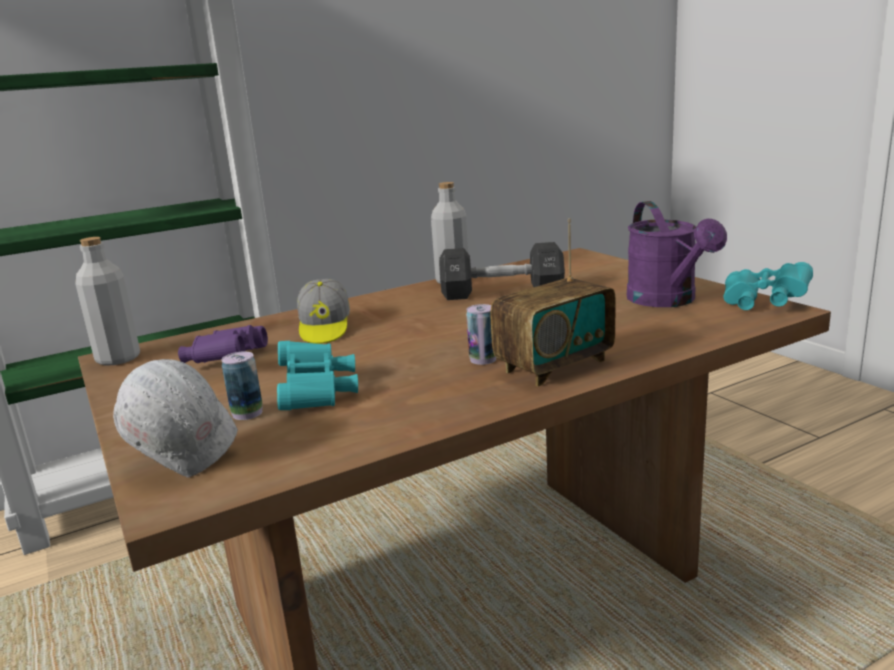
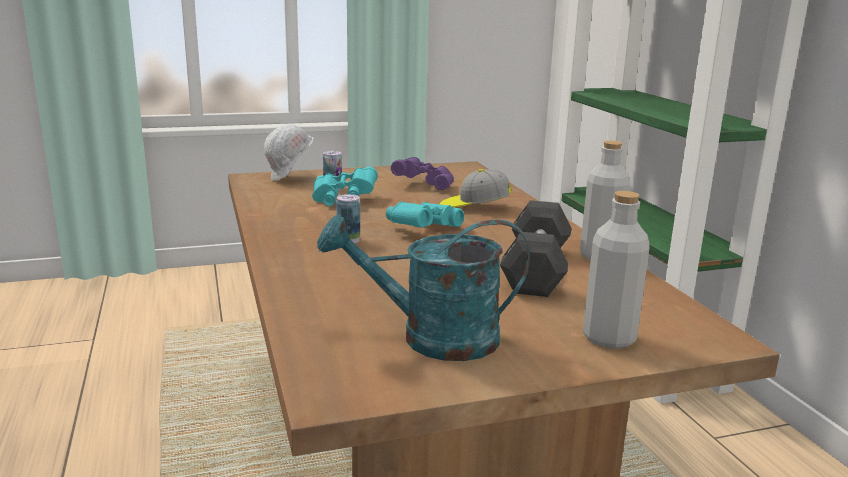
camera: 100 degrees right, 0 degrees up
grey bottle [75,237,140,366] -> grey bottle moved to [583,191,649,349]
radio [490,218,616,386] -> none
purple watering can [627,201,727,307] -> turquoise watering can [317,215,530,361]
turquoise binoculars [723,262,813,310] -> turquoise binoculars moved to [386,201,464,228]

